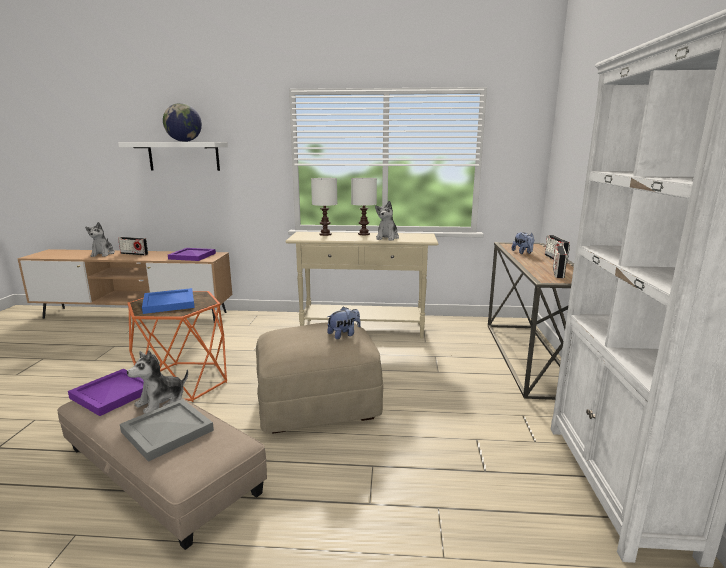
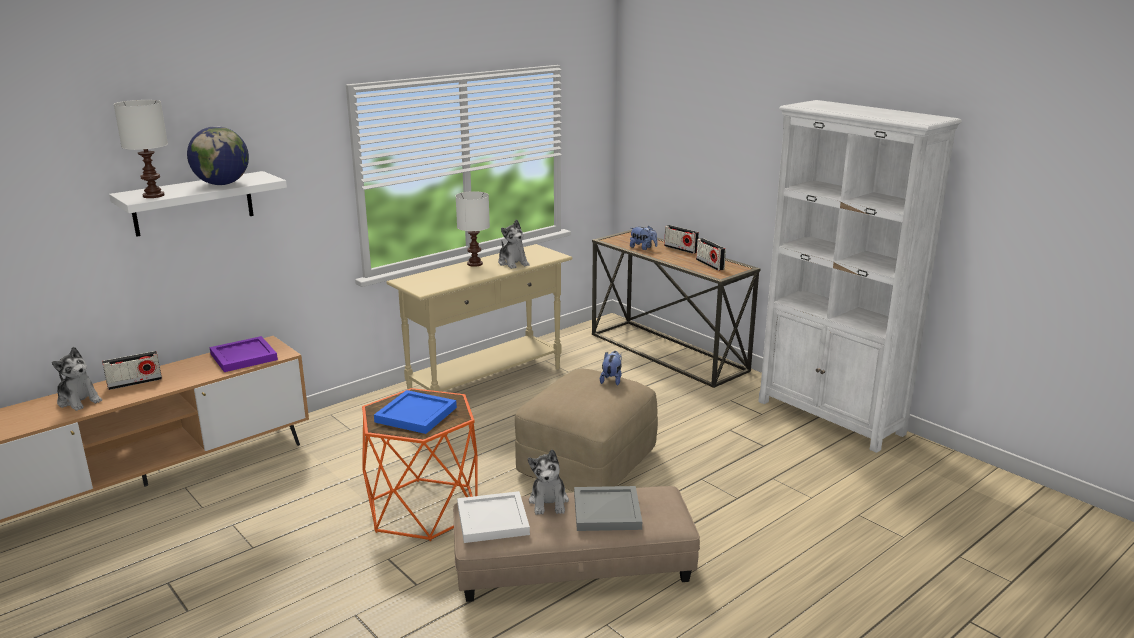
camera: 45 degrees left, 5 degrees up
purple tray [68,369,144,416] -> white tray [457,491,530,543]
white table lamp [311,178,337,236] -> white table lamp moved to [114,100,168,198]

